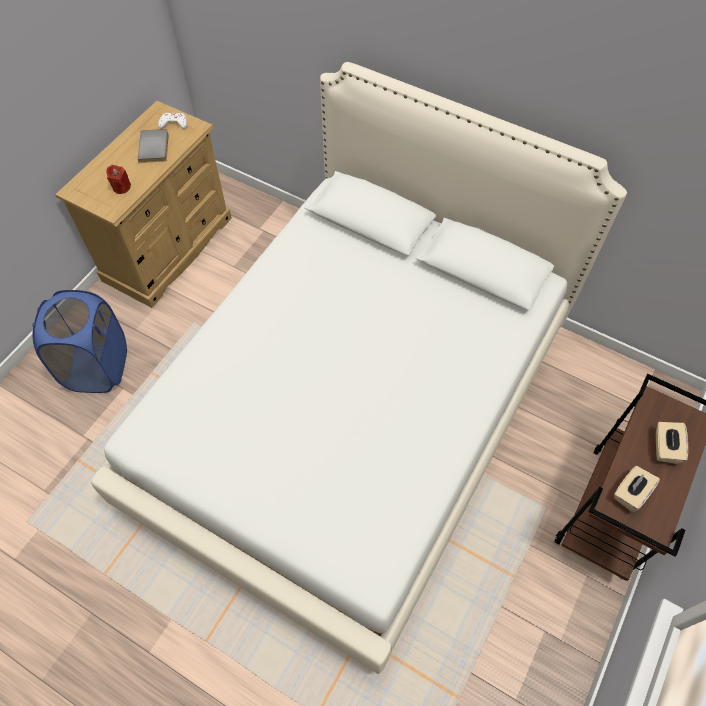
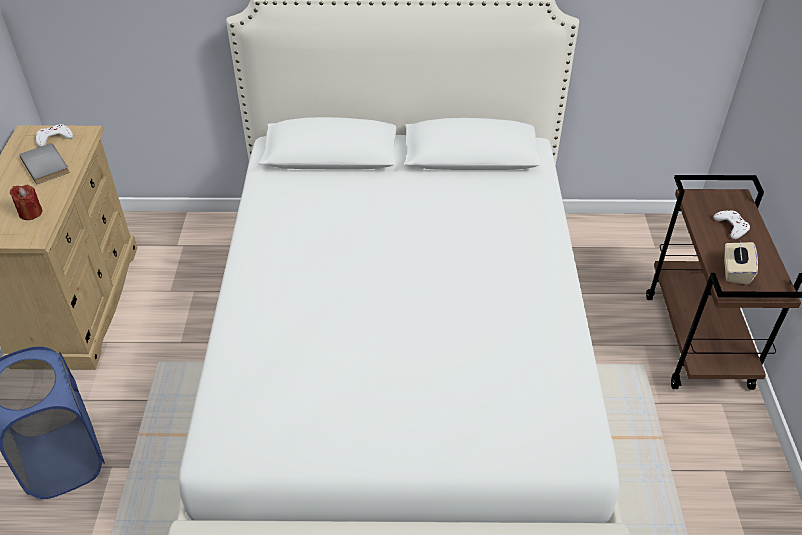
camera: 30 degrees left, 15 degrees down
beige tissue box [656,422,688,464] -> white game controller [714,210,750,239]

